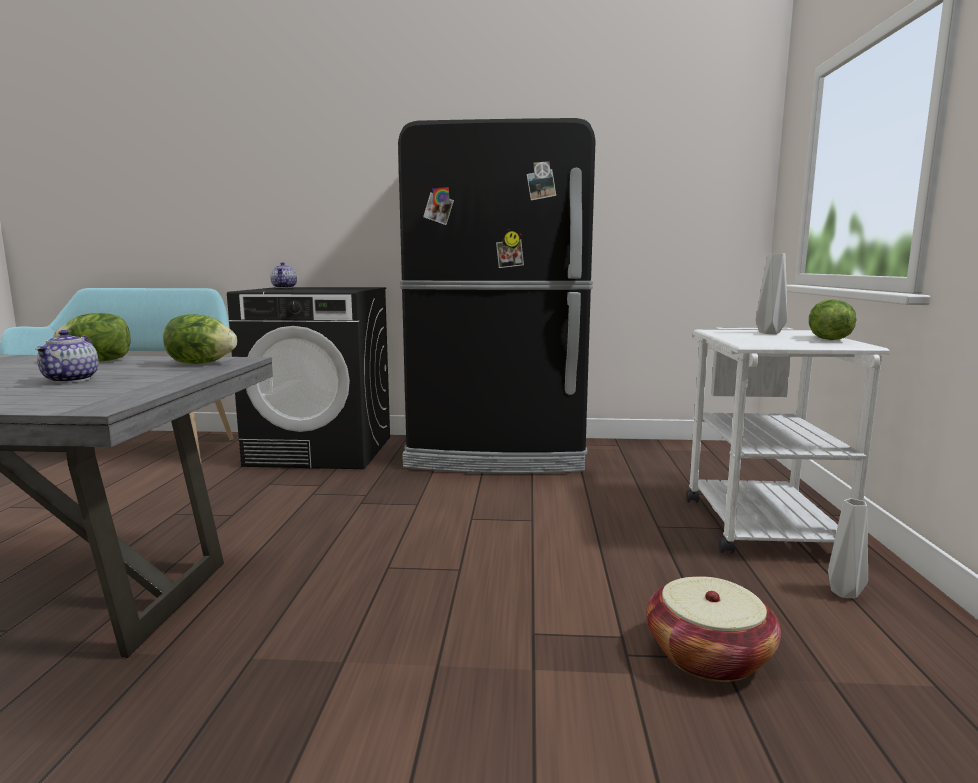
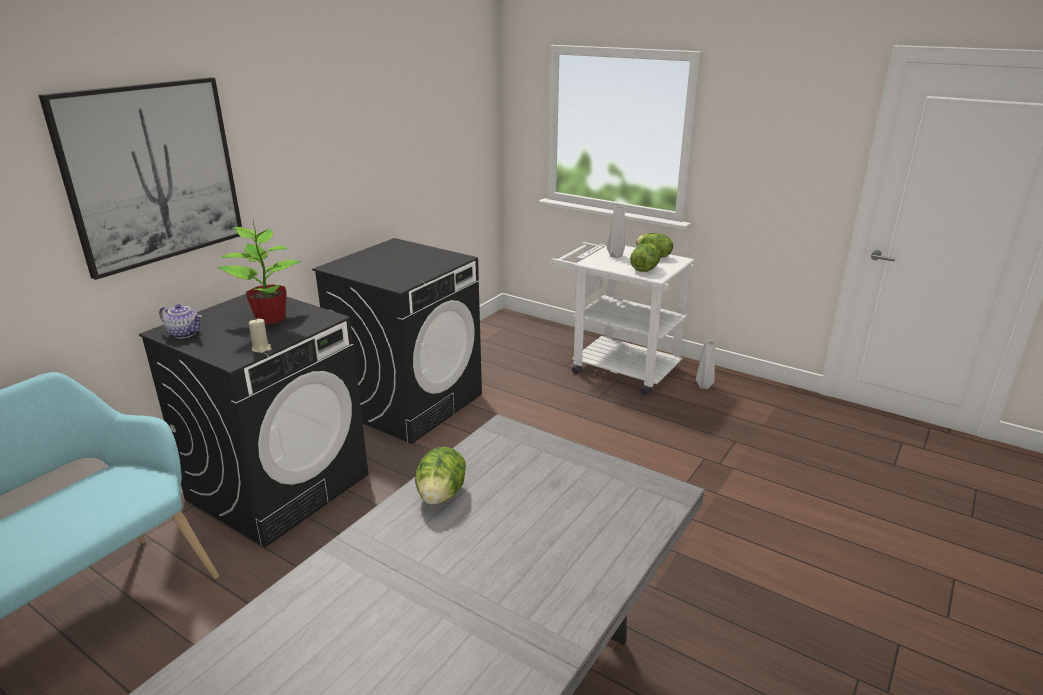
camera: 60 degrees left, 15 degrees up
teapot [35,330,99,383] -> none
lettuce [163,314,237,364] -> lettuce moved to [630,243,660,272]
black fridge [398,118,596,473] -> black washing machine [312,238,482,444]
basket [646,576,781,682] -> none
none -> picture [39,77,242,280]
none -> potted plant [218,221,300,325]
none -> beige candle [248,318,272,353]

